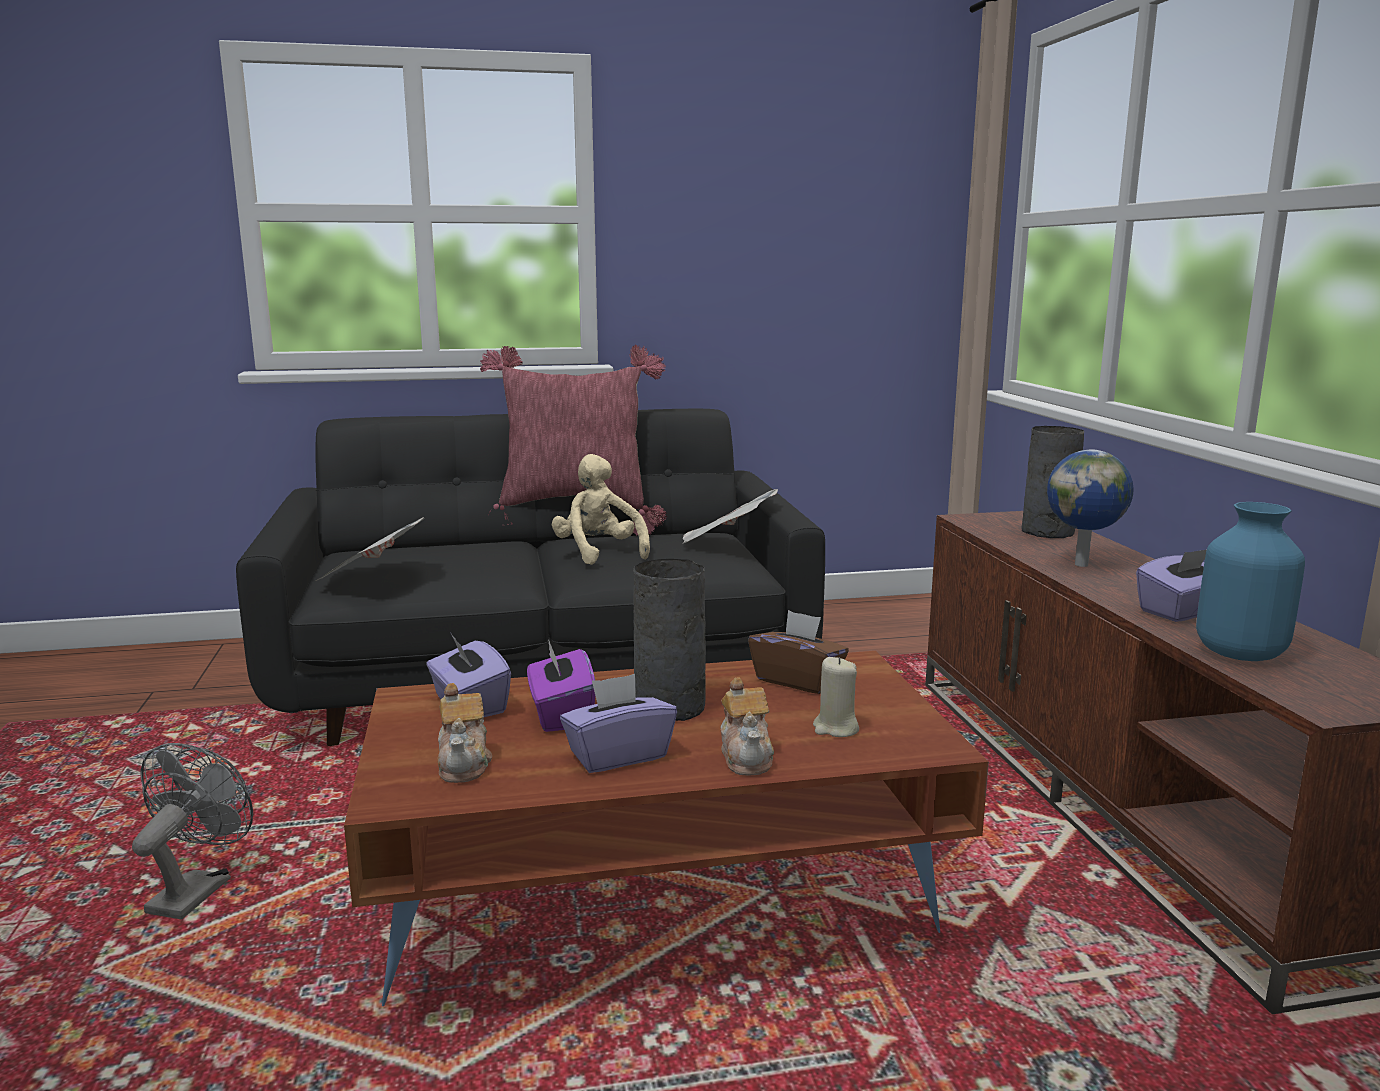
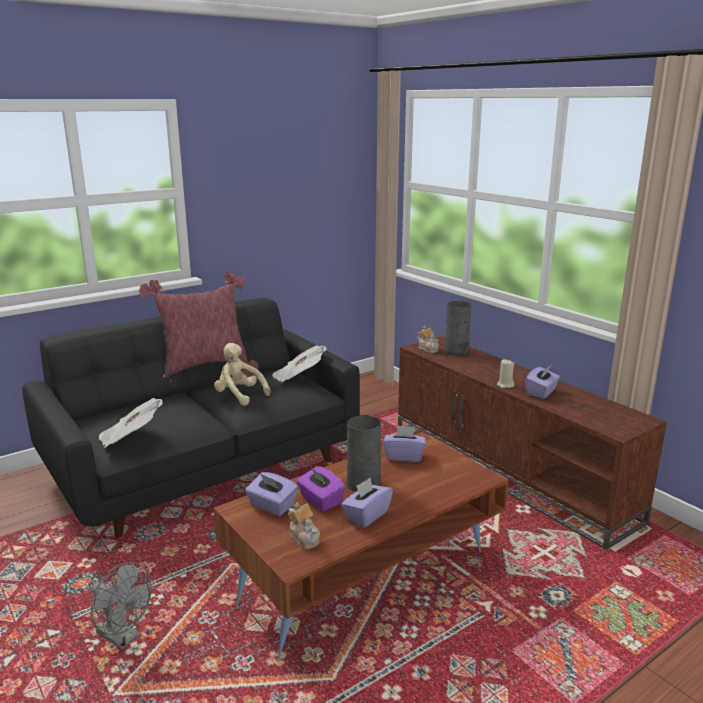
camera: 25 degrees left, 5 degrees up
grey fan [132,743,253,919] -> grey fan turned 135 degrees clockwise [91,562,152,650]
teapot [720,677,774,775] -> teapot moved to [417,325,439,353]
brown tissue box [748,610,849,694] -> purple tissue box [383,425,426,462]
beige candle [813,657,859,737] -> beige candle moved to [497,359,515,388]
globe [1047,450,1133,567] -> none
blue vase [1196,502,1305,661] -> none

